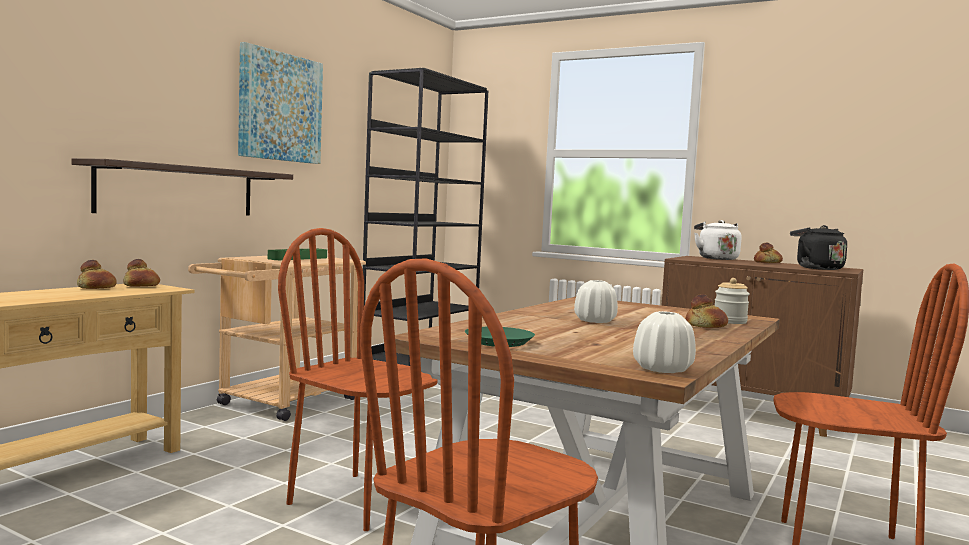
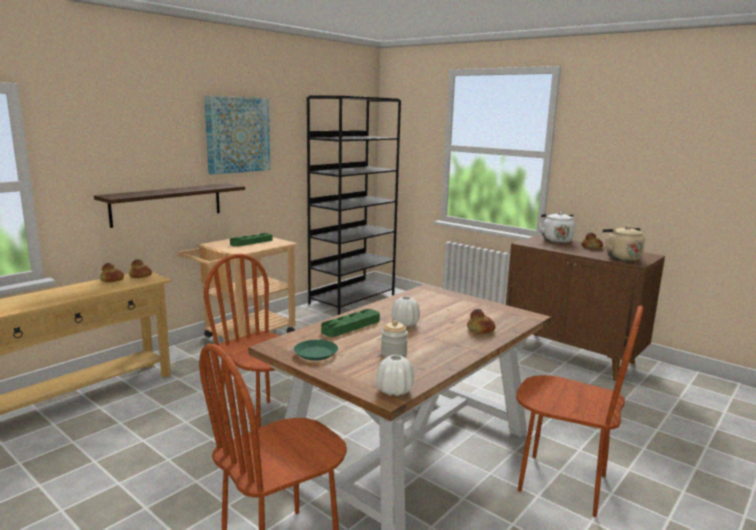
camera: 10 degrees right, 10 degrees up
jar [715,278,750,324] -> jar moved to [381,321,408,358]
black kettle [790,225,847,270] -> beige kettle [603,226,645,261]
none -> green tray [321,309,380,337]

